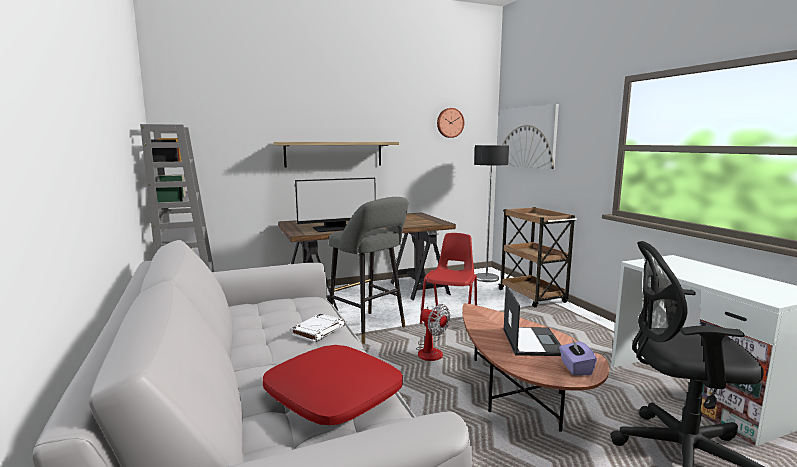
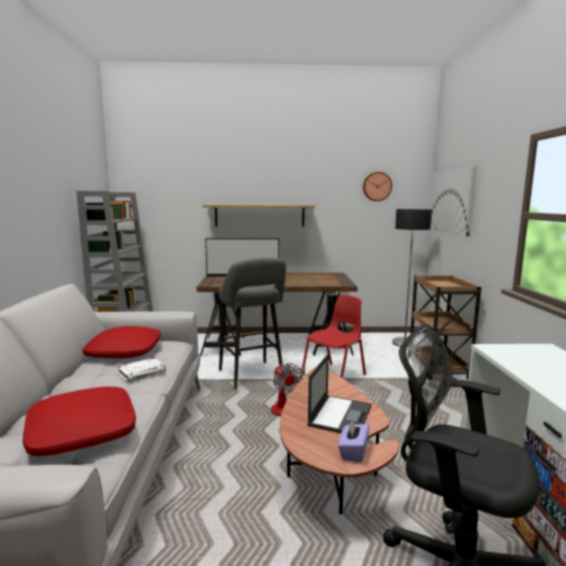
camera: 20 degrees right, 0 degrees up
none -> red pillow [83,326,161,359]

